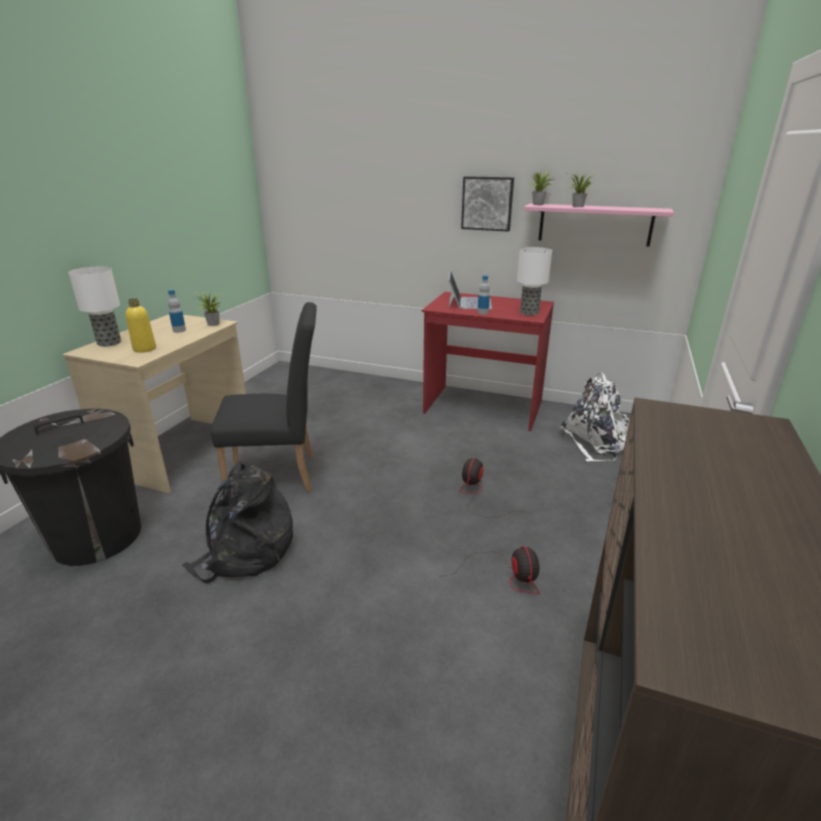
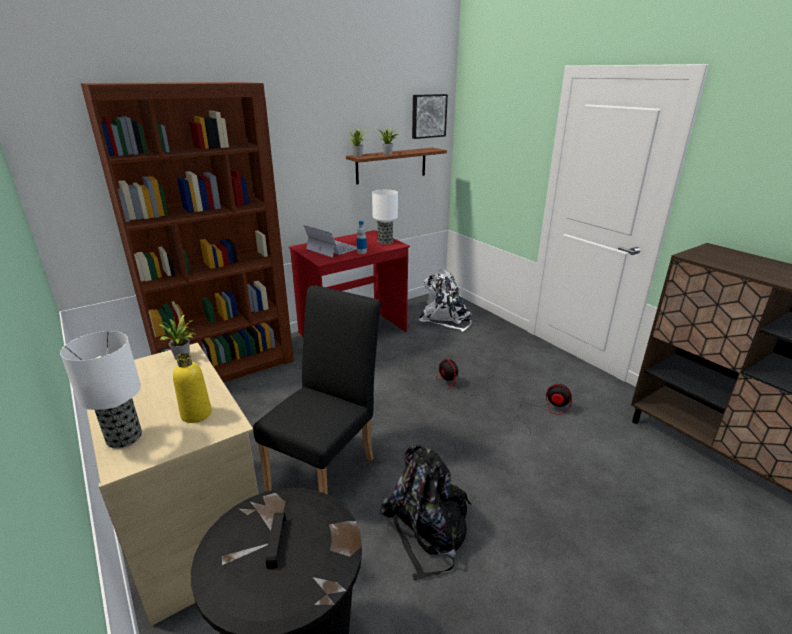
camera: 55 degrees left, 0 degrees up
bottle [168,290,186,333] -> none
picture [461,176,514,232] -> picture moved to [412,94,448,139]
pink shelf [524,204,674,247] -> brown shelf [346,148,447,184]
none -> brown bookcase [81,82,294,382]

